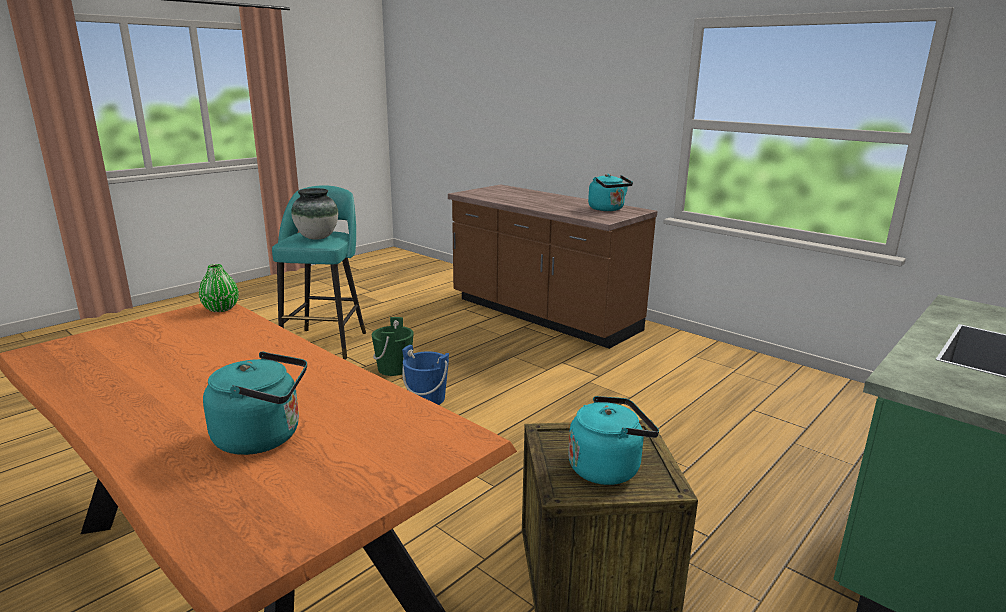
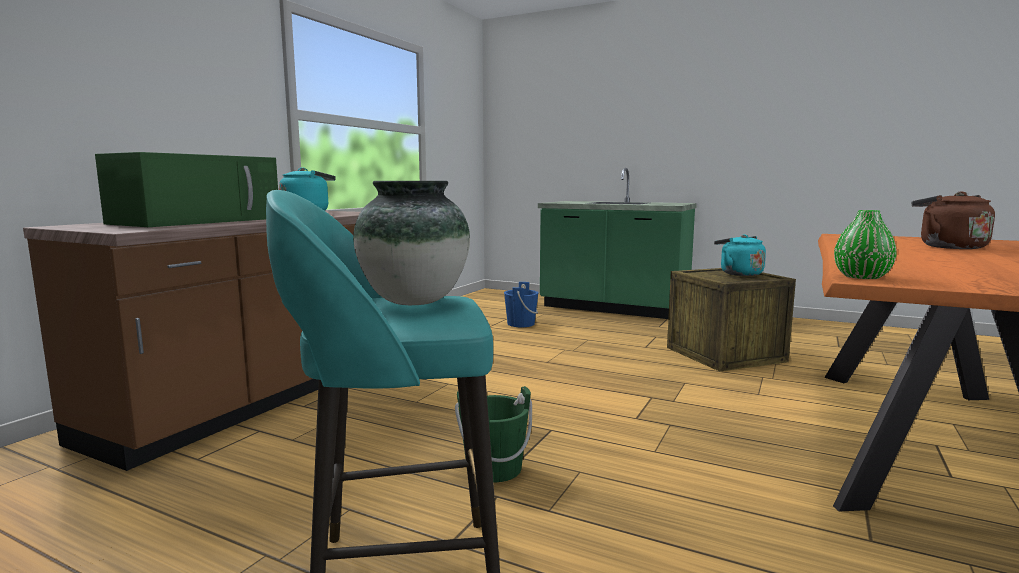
camera: 105 degrees left, 10 degrees down
turquoise kettle [203,352,307,455] -> brown kettle [911,191,995,249]
blue bucket [402,344,449,405] -> blue bucket moved to [504,282,538,327]
none -> green microwave [95,152,278,227]

